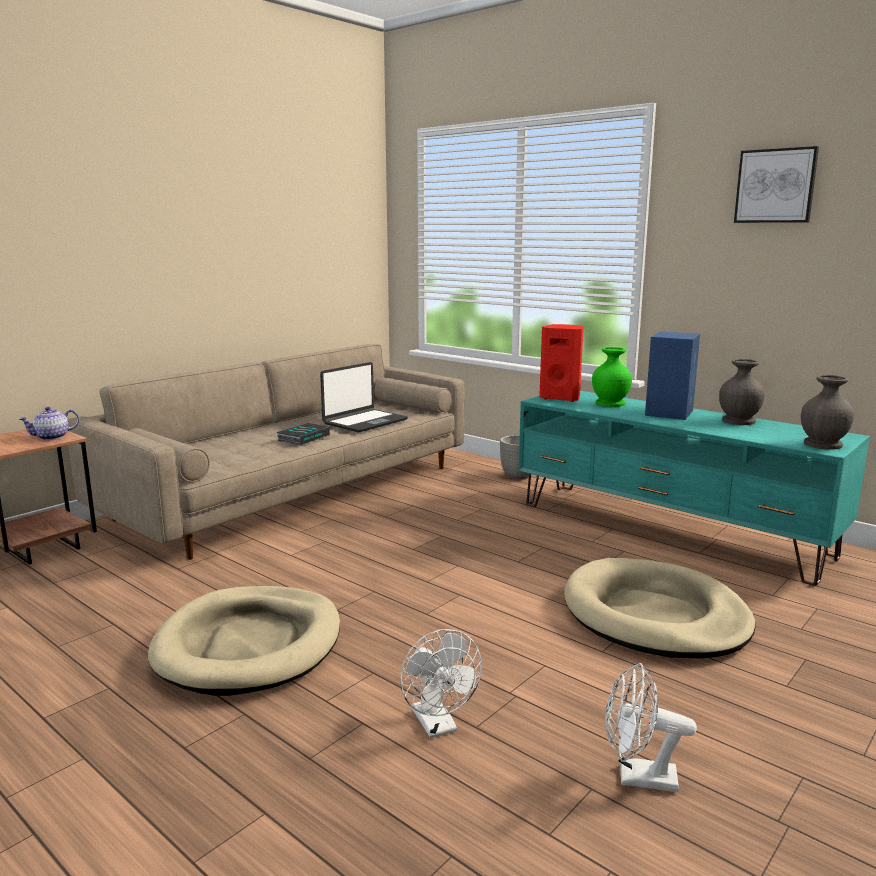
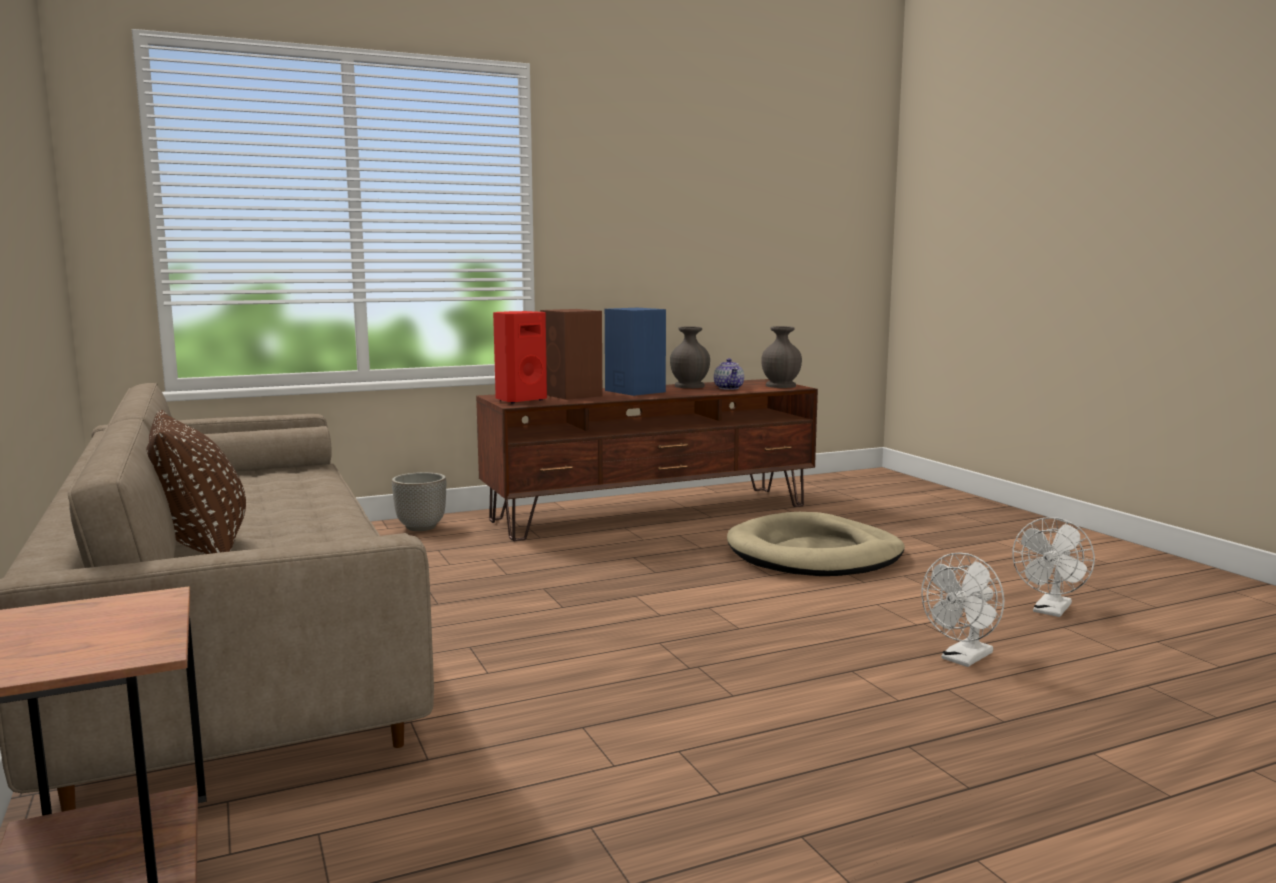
camera: 65 degrees left, 5 degrees down
teapot [19,407,79,440] -> teapot moved to [714,358,744,390]
beige dog bed [148,586,340,696] -> none
book [277,423,330,445] -> none
laptop [320,362,408,432] -> none
white fan [400,629,482,738] -> white fan turned 135 degrees clockwise [921,553,1004,667]
turquoise tv stand [519,391,870,586] -> brown tv stand [476,379,818,541]
green vase [592,347,632,407] -> brown speaker [540,309,602,400]
picture [734,146,819,223] -> none
none -> brown pillow [146,410,246,554]

